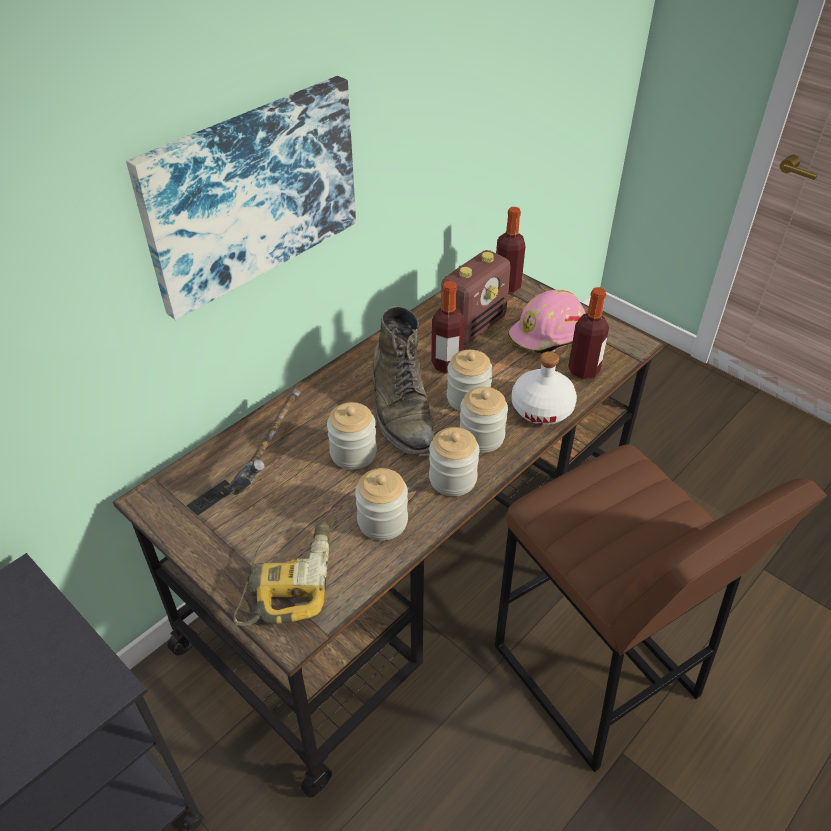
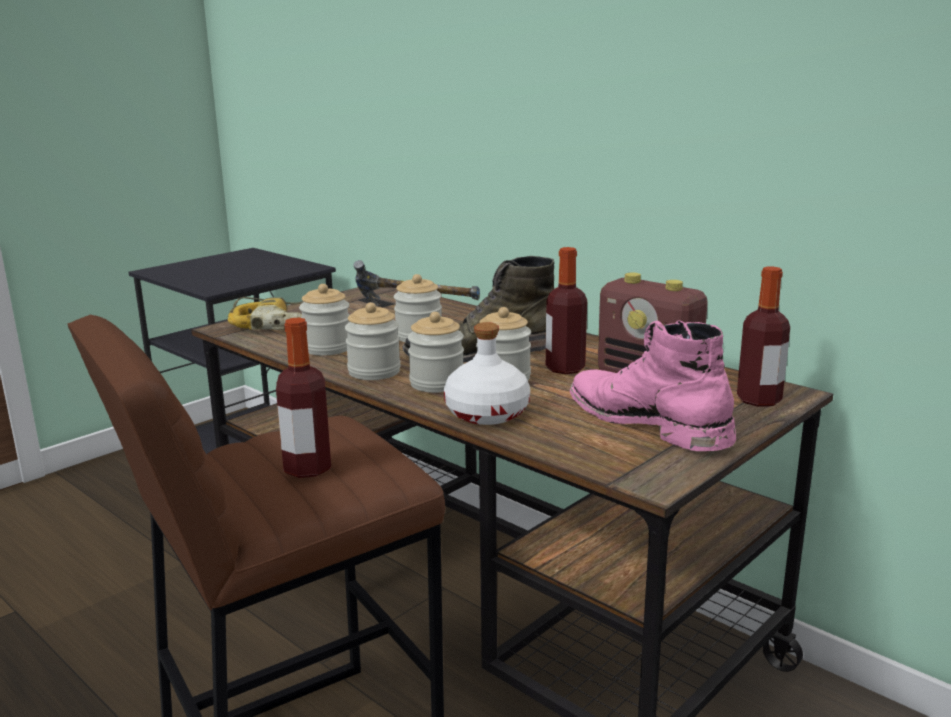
camera: 90 degrees right, 25 degrees down
picture [126,76,356,320] -> none
pink hard hat [508,290,586,355] -> pink boot [570,320,736,451]
bottle [568,287,609,380] -> bottle moved to [276,318,331,478]

